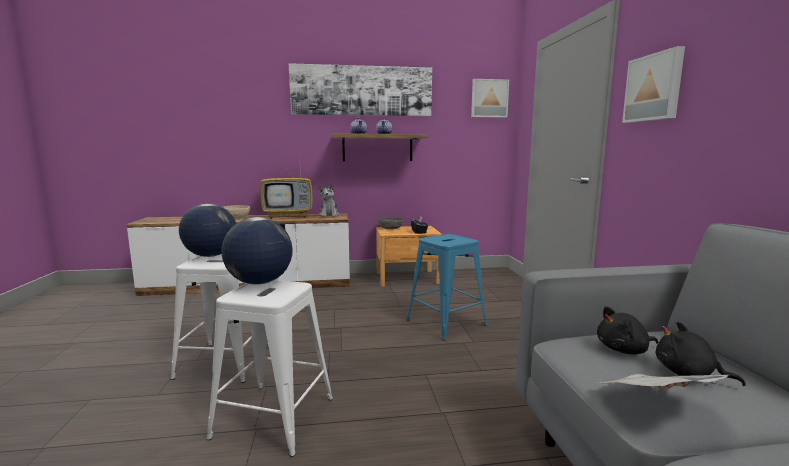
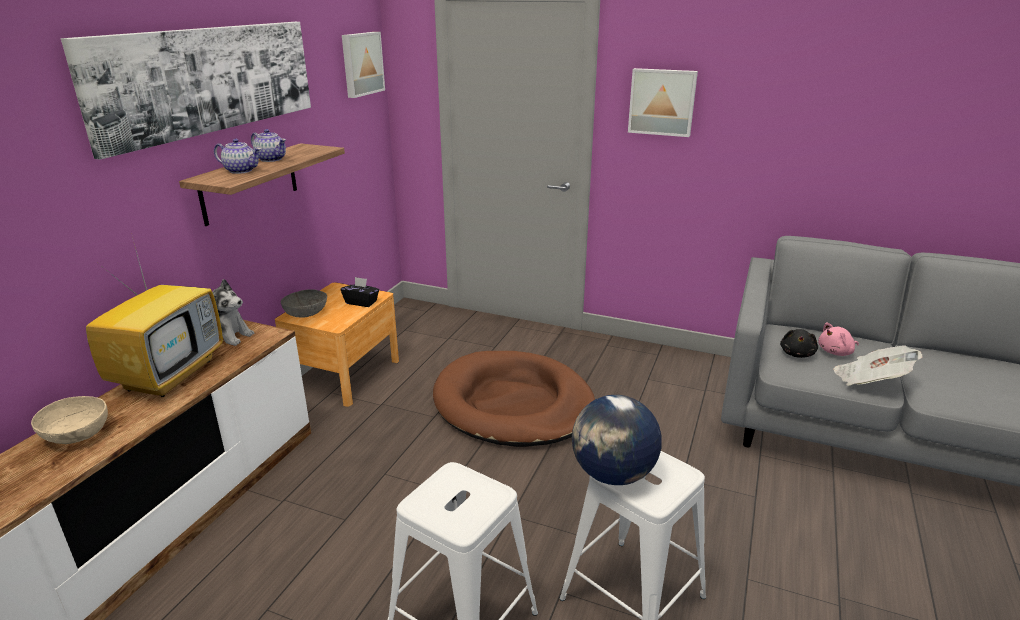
camera: 60 degrees left, 15 degrees up
globe [179,204,236,257] -> none
blue stool [407,234,487,341] -> brown dog bed [433,351,595,447]
black plush toy [656,322,746,386] -> pink plush toy [818,323,859,356]

